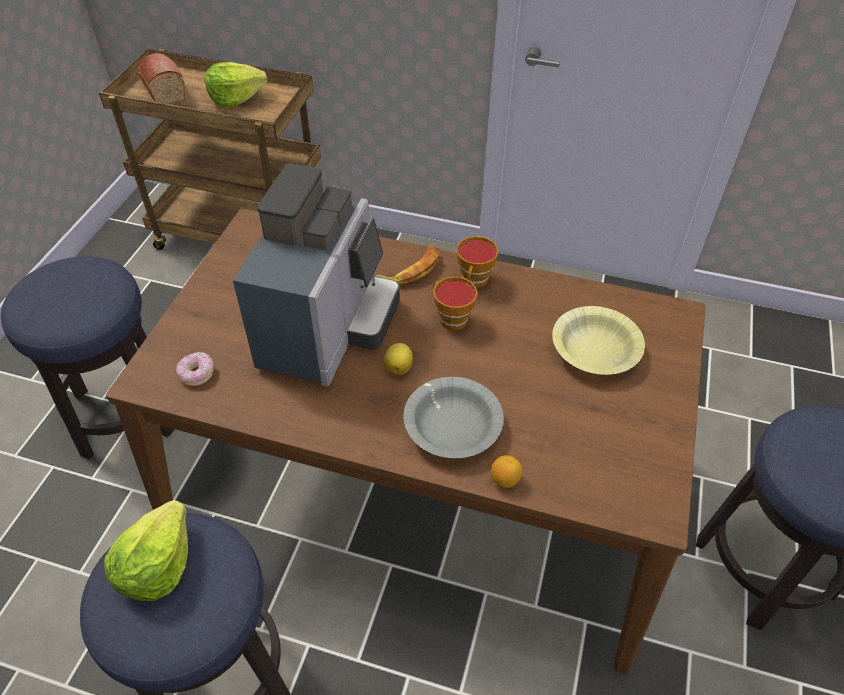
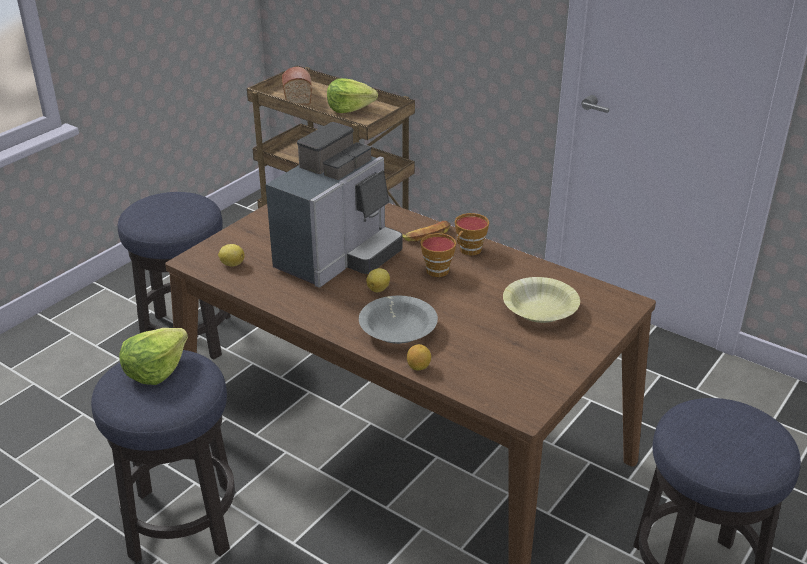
camera: 20 degrees right, 15 degrees down
donut [176,352,214,386] -> lemon [218,244,245,266]

